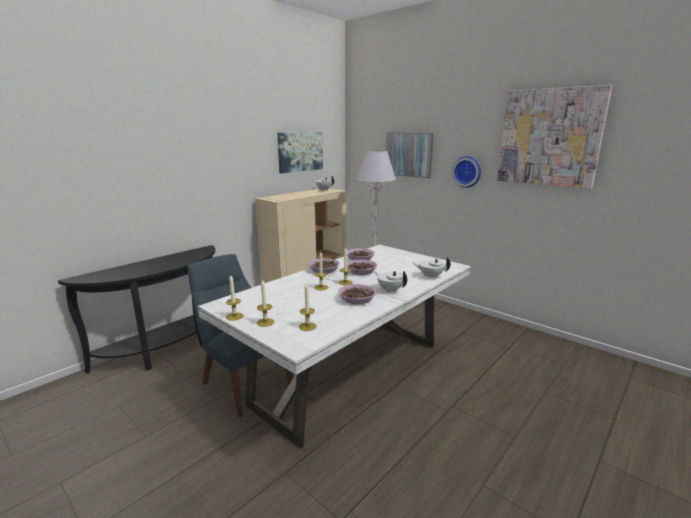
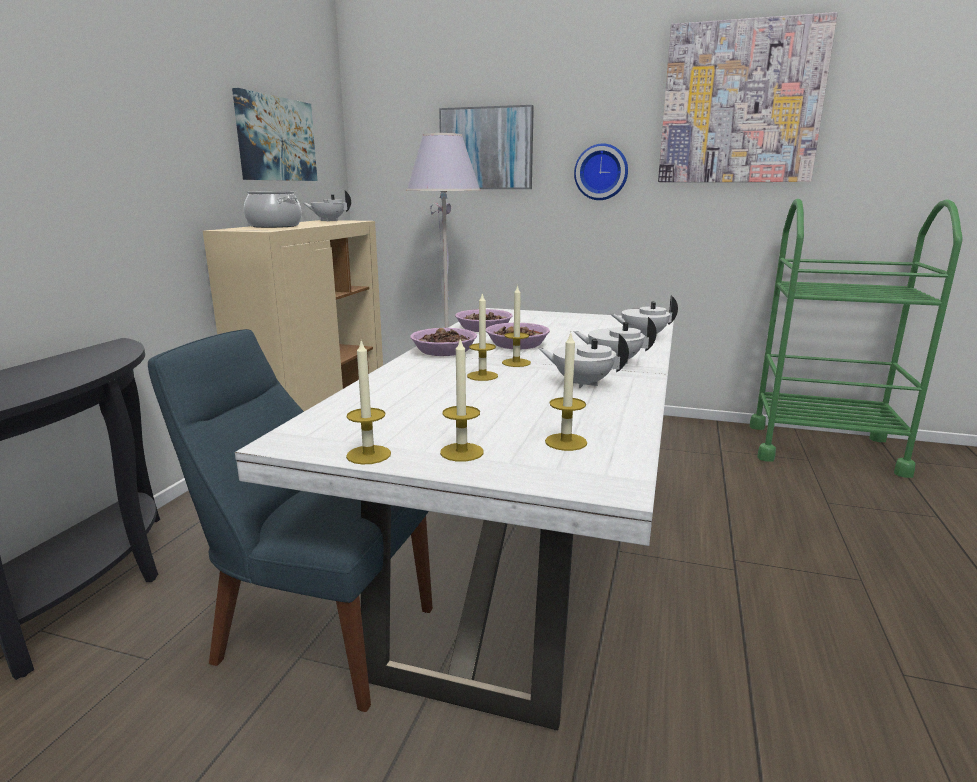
camera: 25 degrees left, 0 degrees up
bowl [338,284,376,305] -> white teapot [538,334,629,388]
none -> cooking pot [244,191,302,228]
none -> green cart [749,199,963,478]

